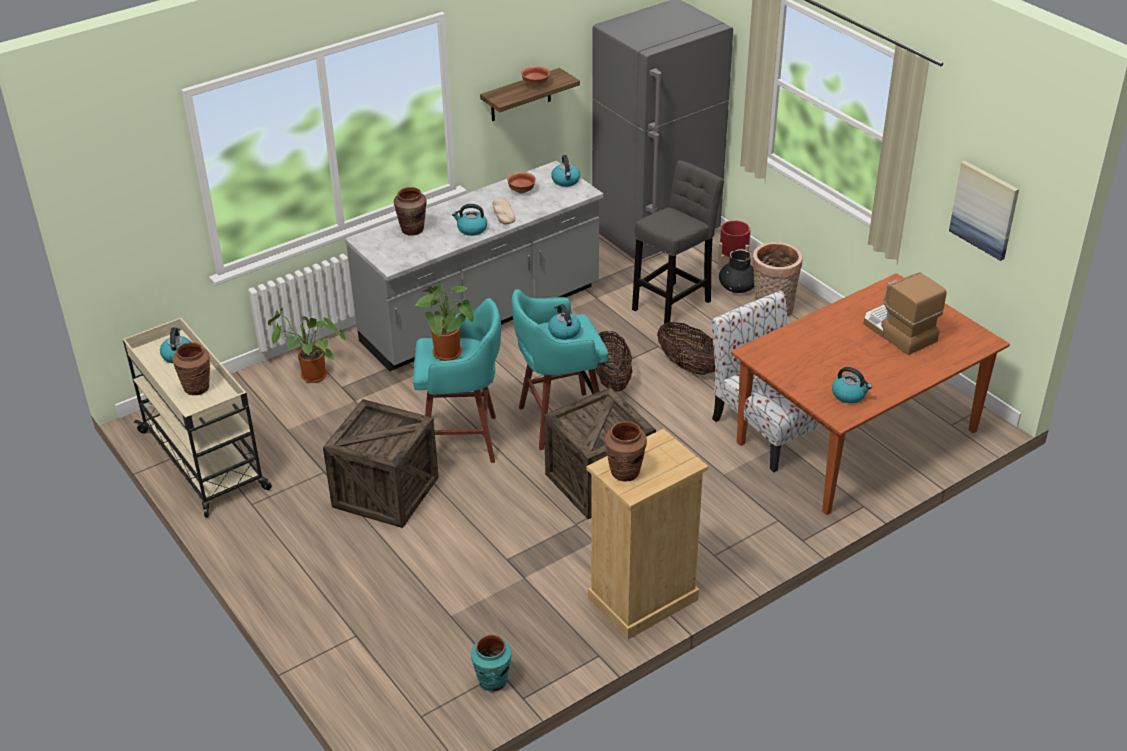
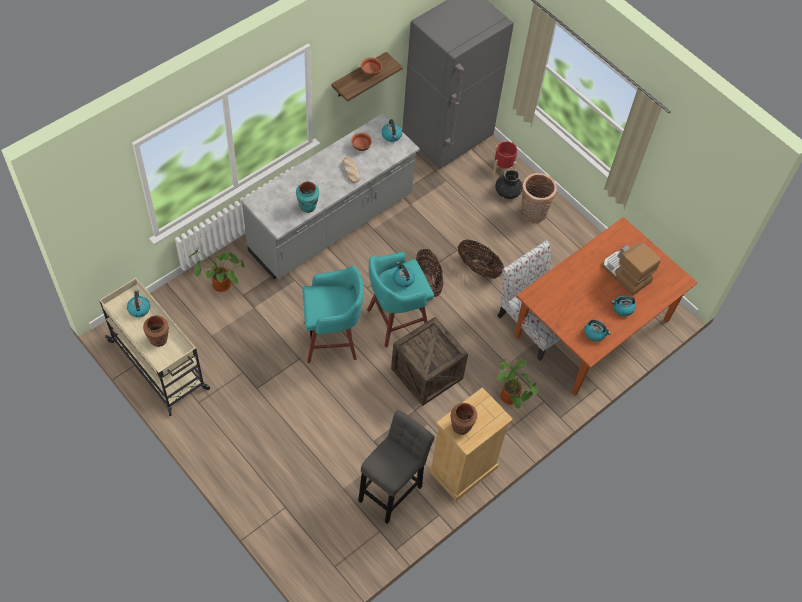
camera: 10 degrees left, 20 degrees up
crate [323,399,439,528] -> none
brown vase [394,187,426,236] -> none
potted plant [415,283,474,361] -> potted plant moved to [496,359,538,409]
kettle [452,204,487,236] -> kettle moved to [611,295,635,316]
turquoise vase [471,635,512,692] -> turquoise vase moved to [296,182,319,213]
grey stool [632,160,724,323] -> grey stool moved to [358,410,435,524]
picture [949,161,1019,261] -> none

